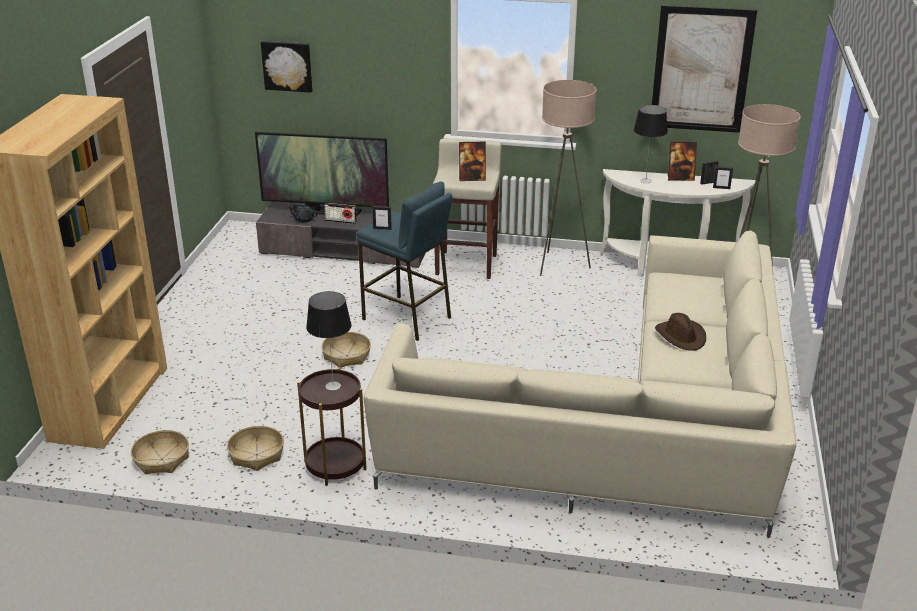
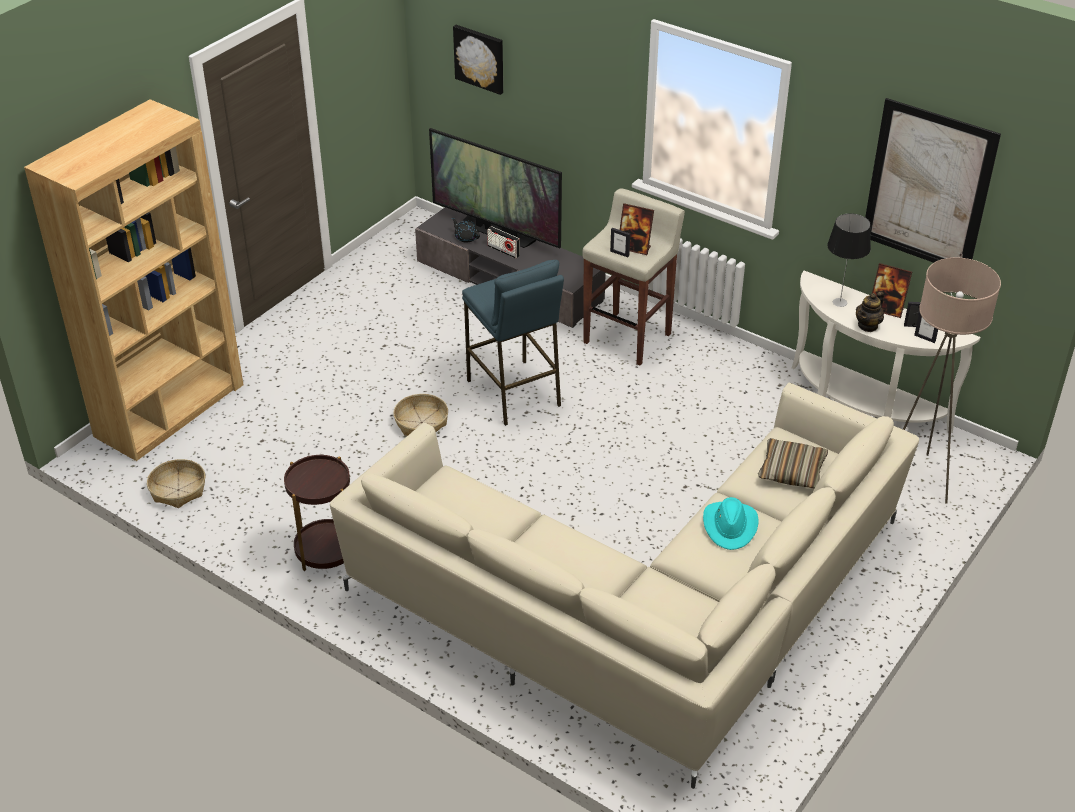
camera: 25 degrees right, 10 degrees up
basket [227,426,284,471] -> none
table lamp [306,291,351,390] -> none
picture frame [372,206,392,230] -> picture frame moved to [610,228,630,257]
beige floor lamp [540,80,597,276] -> none
brown hat [655,313,706,351] -> turquoise hat [703,497,759,550]
none -> pillow [758,438,828,488]
none -> teapot [856,291,884,332]

